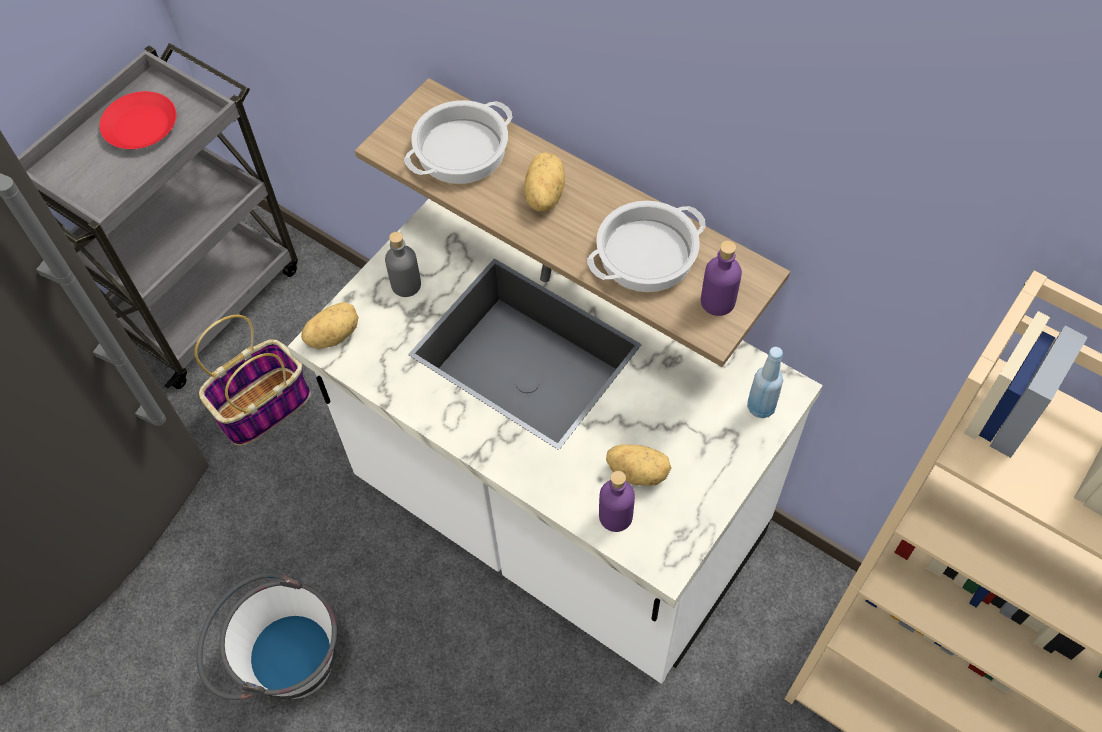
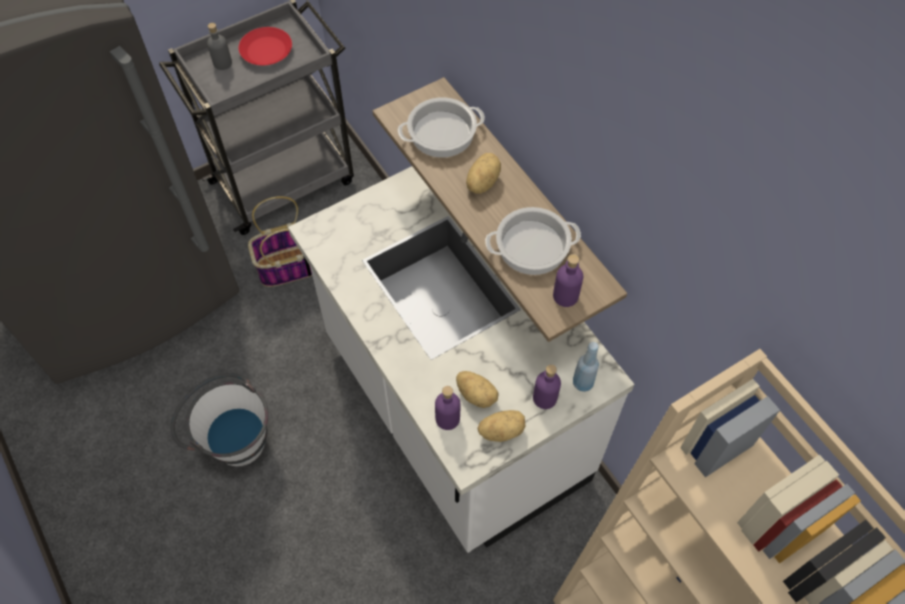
camera: 20 degrees right, 0 degrees up
potato [301,302,359,349] -> potato moved to [478,410,526,442]
grey bottle [385,232,421,297] -> grey bottle moved to [207,23,232,70]
none -> purple bottle [533,365,561,409]

